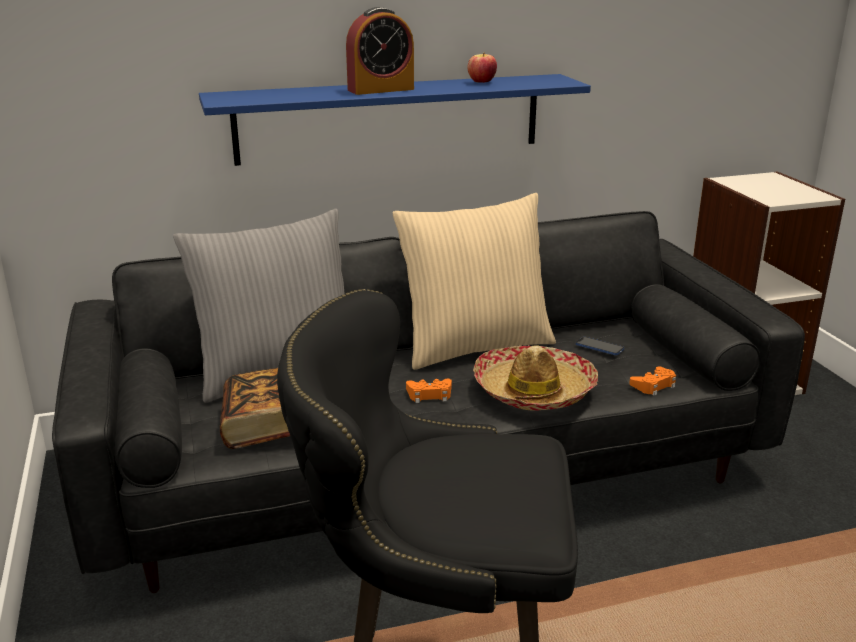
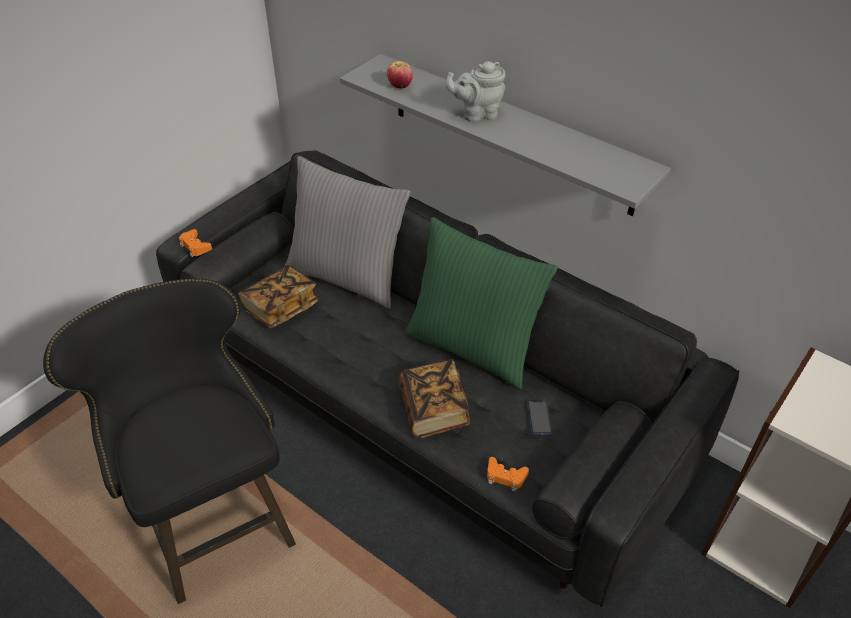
camera: 55 degrees right, 20 degrees up
blue shelf [199,74,591,166] -> grey shelf [340,54,671,216]
alarm clock [346,7,414,95] -> grey teapot [445,61,505,122]
beige pillow [393,193,556,370] -> green pillow [405,217,558,389]
orange game controller [406,379,452,403] -> orange game controller moved to [179,229,212,257]
apple [468,53,497,83] -> apple moved to [387,61,413,88]
hat [473,345,598,410] -> book [398,359,470,438]

